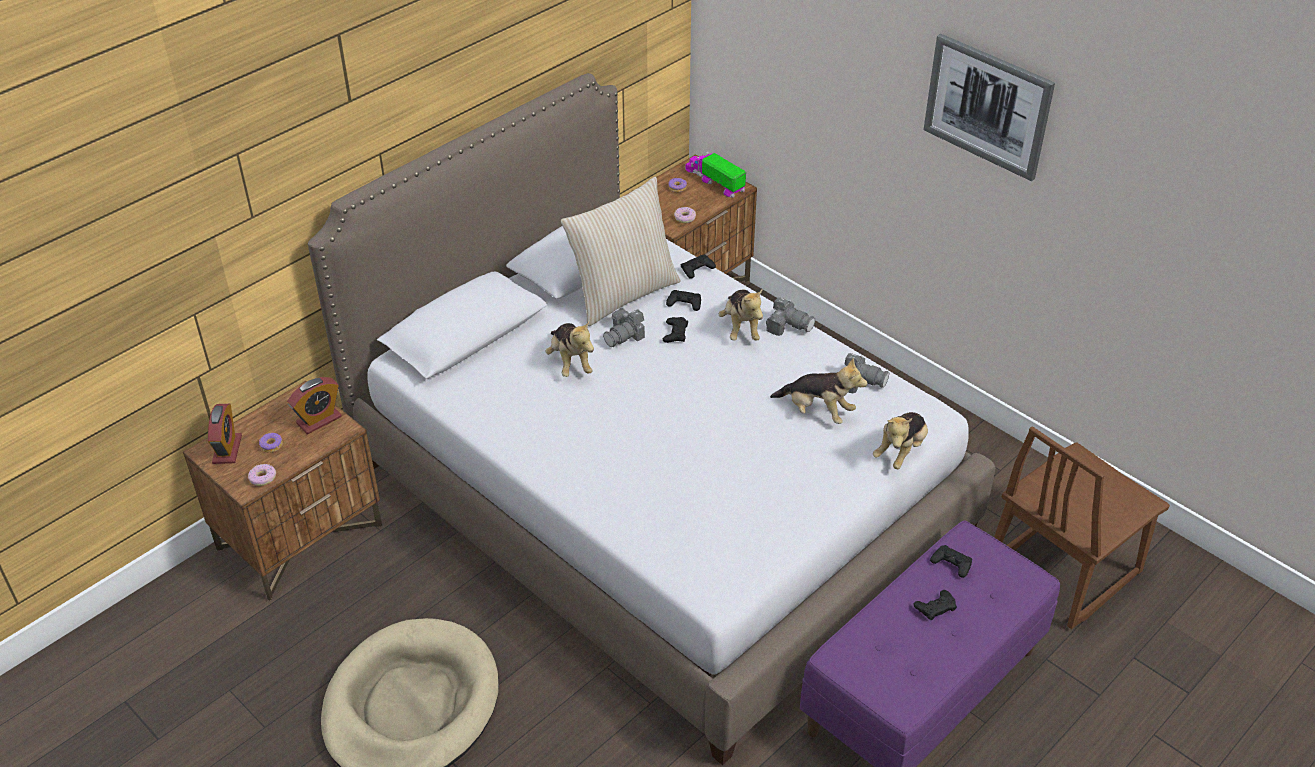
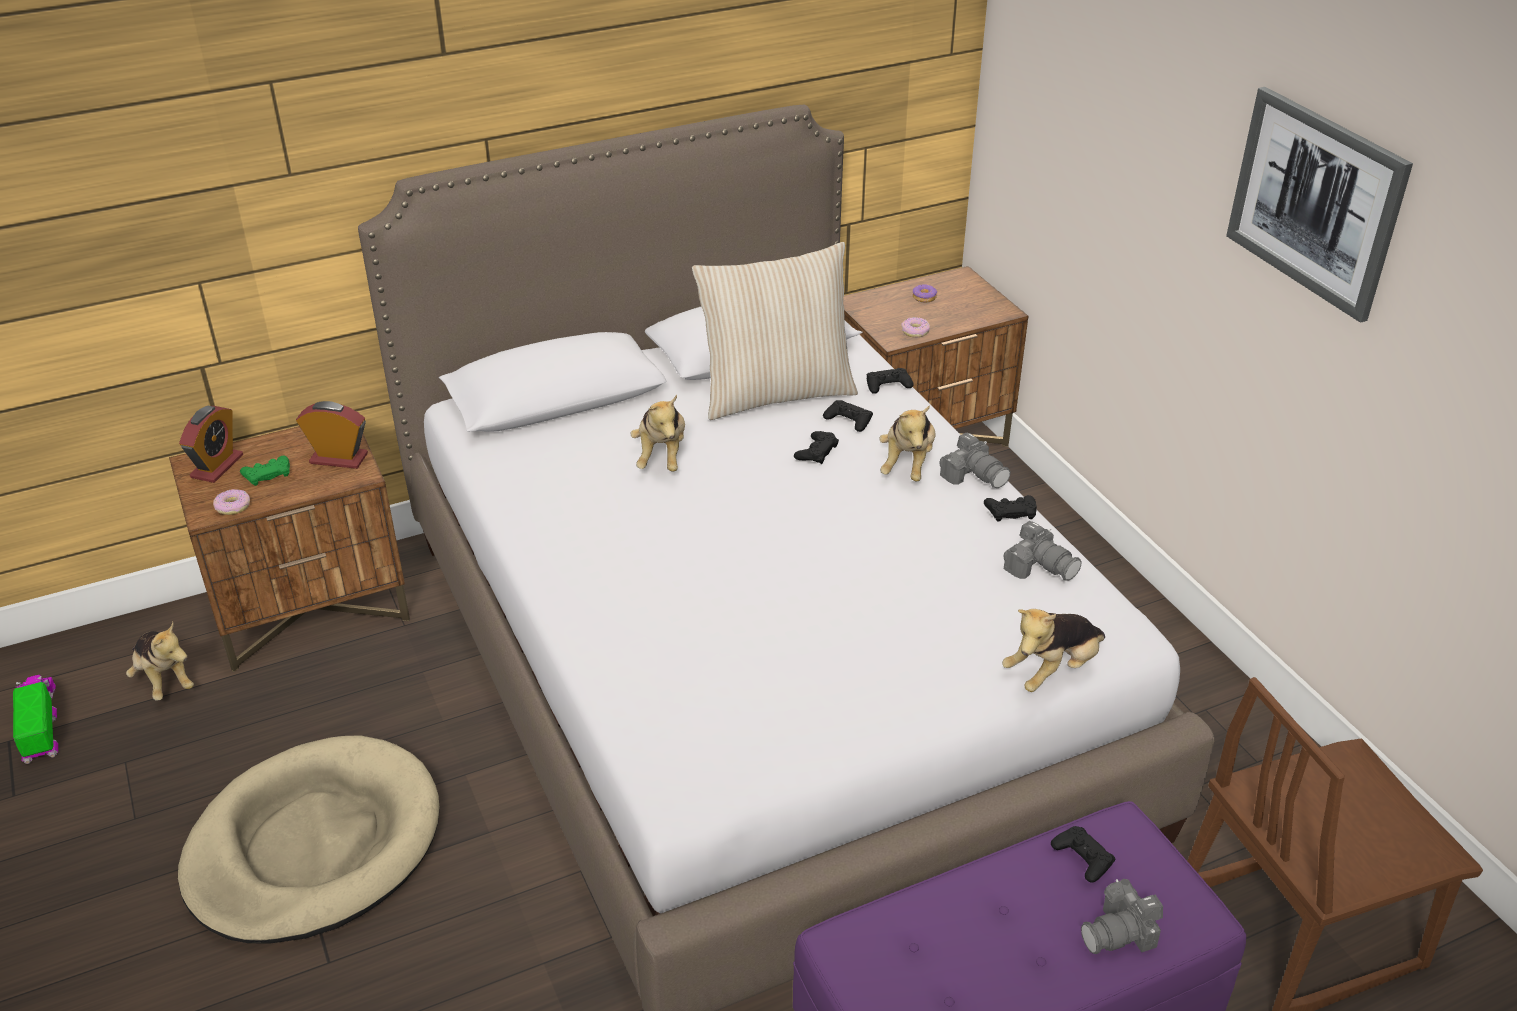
camera: 20 degrees right, 5 degrees down
donut [259,433,283,453] -> green game controller [240,456,290,486]
alarm clock [287,377,342,434] -> alarm clock turned 150 degrees counterclockwise [296,401,368,469]
camera [603,308,645,347] -> camera moved to [1081,879,1163,954]
toy truck [685,151,746,198] -> toy truck moved to [13,675,58,764]
plush toy [770,358,867,424] -> plush toy moved to [126,622,194,701]
black game controller [913,590,957,620] -> black game controller moved to [984,495,1037,521]

